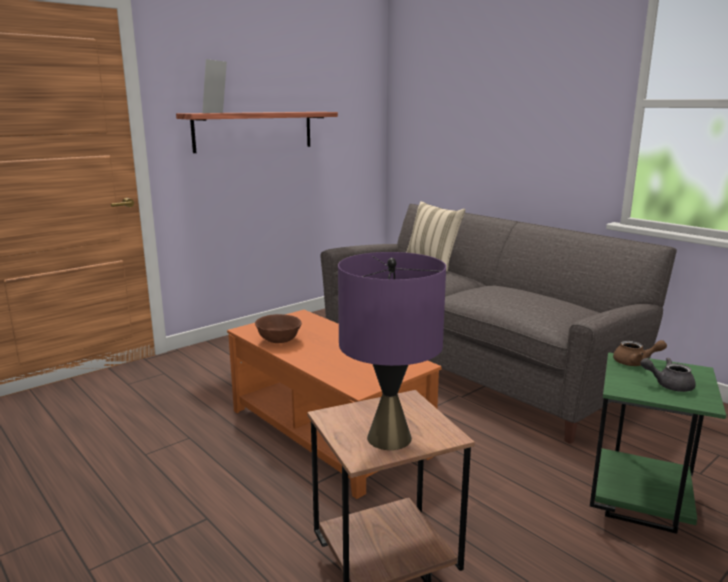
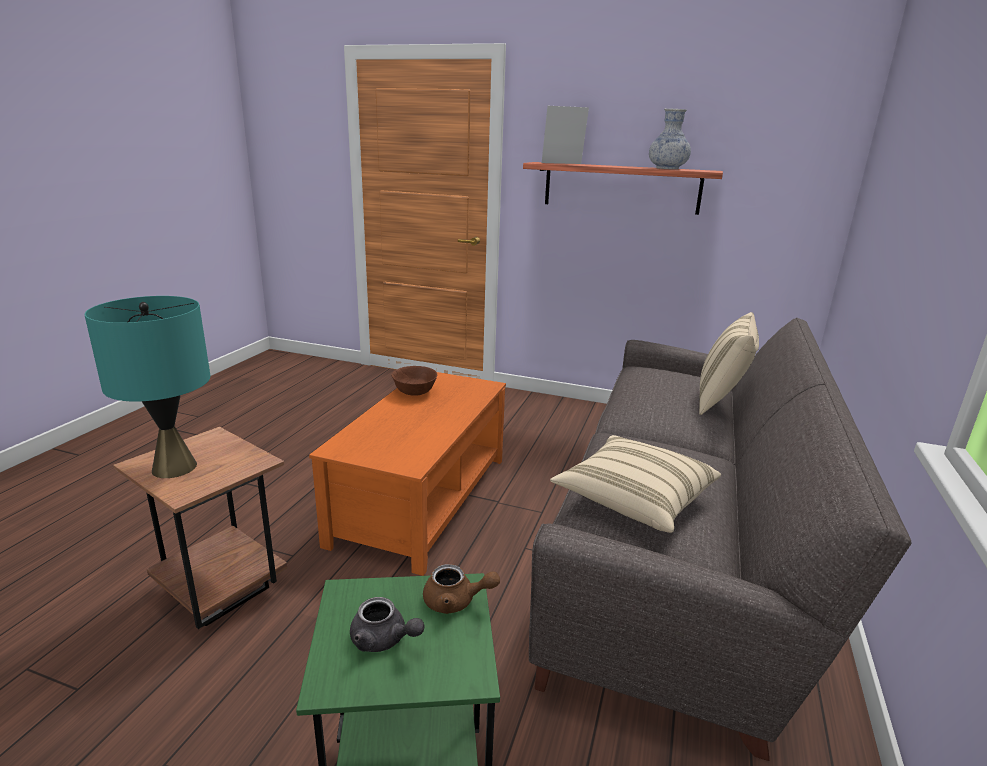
camera: 60 degrees right, 5 degrees up
purple table lamp [338,252,446,450] -> turquoise table lamp [85,296,210,478]
brown teapot [613,340,667,366] -> brown teapot turned 60 degrees counterclockwise [423,564,500,614]
grey teapot [640,358,696,392] -> grey teapot turned 135 degrees clockwise [350,597,425,652]
none -> beige pillow [550,435,721,533]
none -> vase [649,109,691,169]

